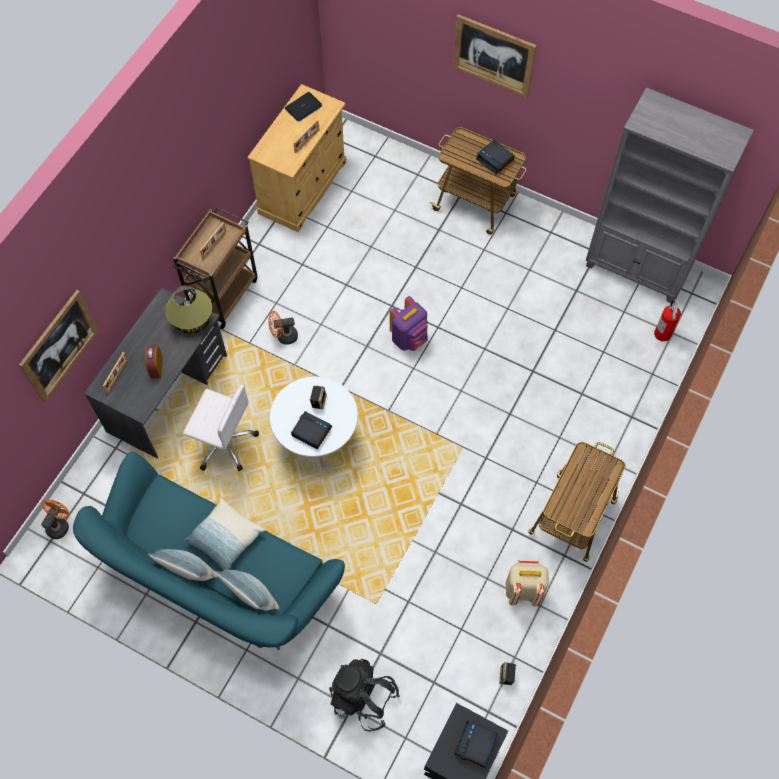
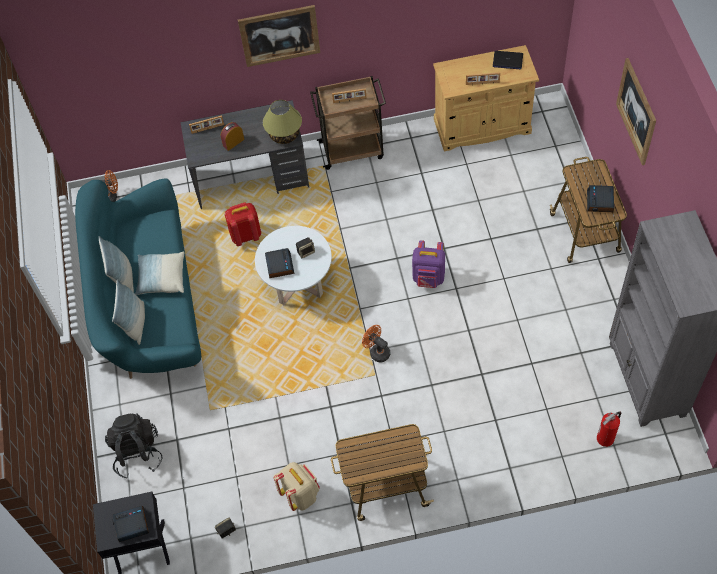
camera: 55 degrees right, 5 degrees down
picture [19,290,98,402] -> picture moved to [238,5,320,67]
white office chair [183,385,259,471] -> red backpack [225,202,261,246]
orange fan [268,311,298,344] -> orange fan moved to [362,325,390,362]

